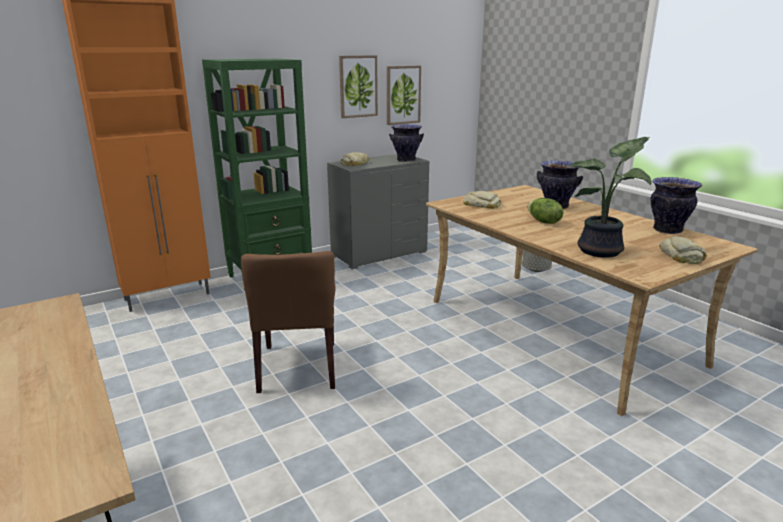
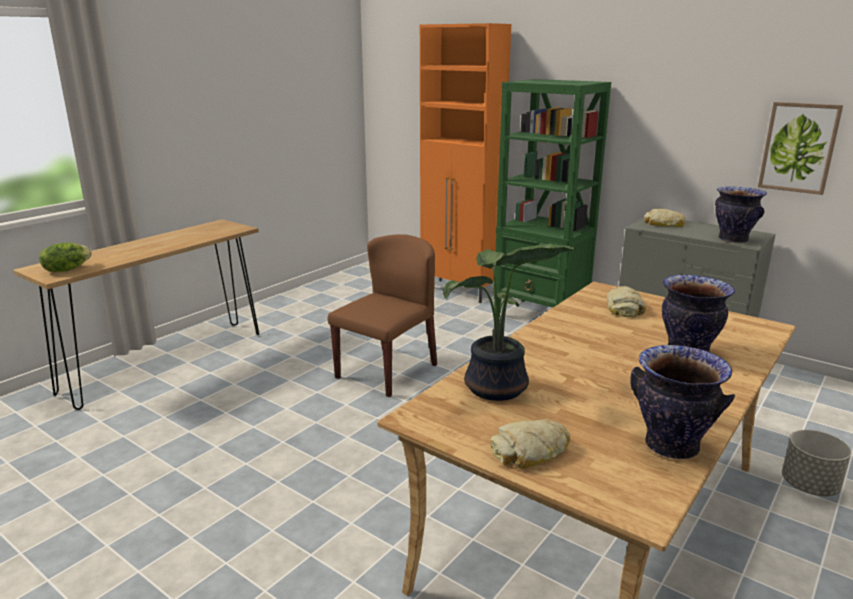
camera: 70 degrees right, 0 degrees up
brown chair [241,251,336,393] -> brown chair turned 150 degrees clockwise [328,234,437,397]
picture [339,55,378,118] -> none
lettuce [527,198,563,224] -> lettuce moved to [39,243,92,272]

